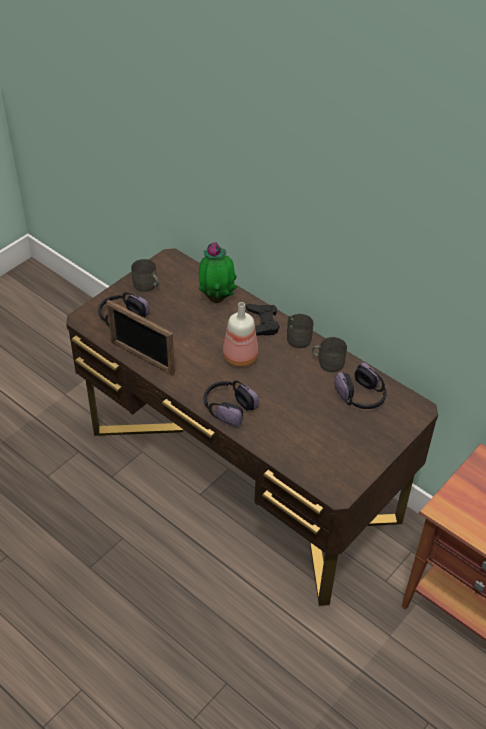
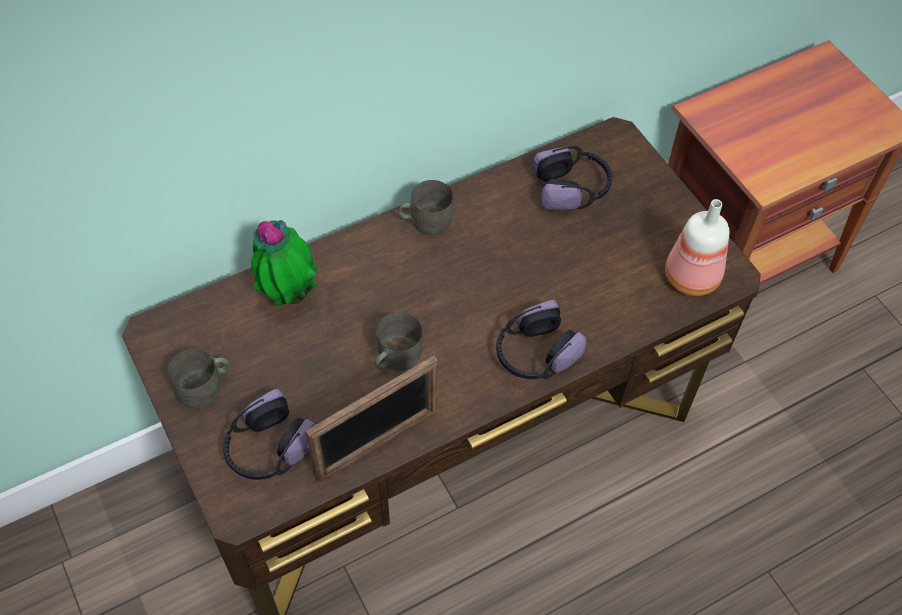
camera: 70 degrees left, 10 degrees up
bottle [223,302,258,367] -> bottle moved to [665,199,730,296]
black game controller [246,304,279,336] -> none
grey mug [312,337,347,372] -> grey mug moved to [375,312,422,371]

